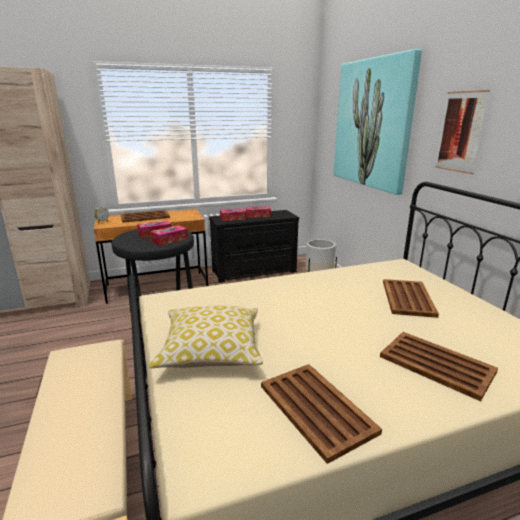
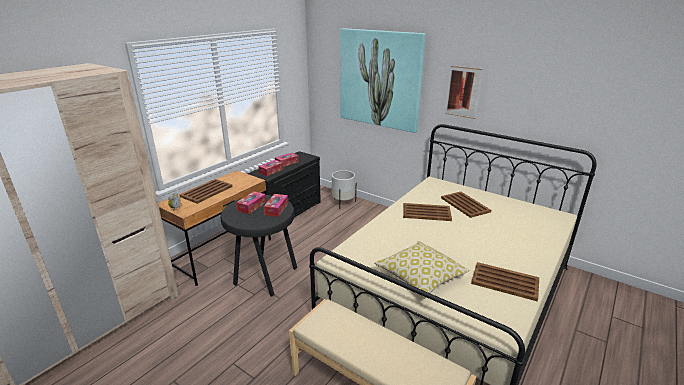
camera: 35 degrees left, 5 degrees up
brown tray [380,332,498,401] -> brown tray moved to [403,203,452,221]

